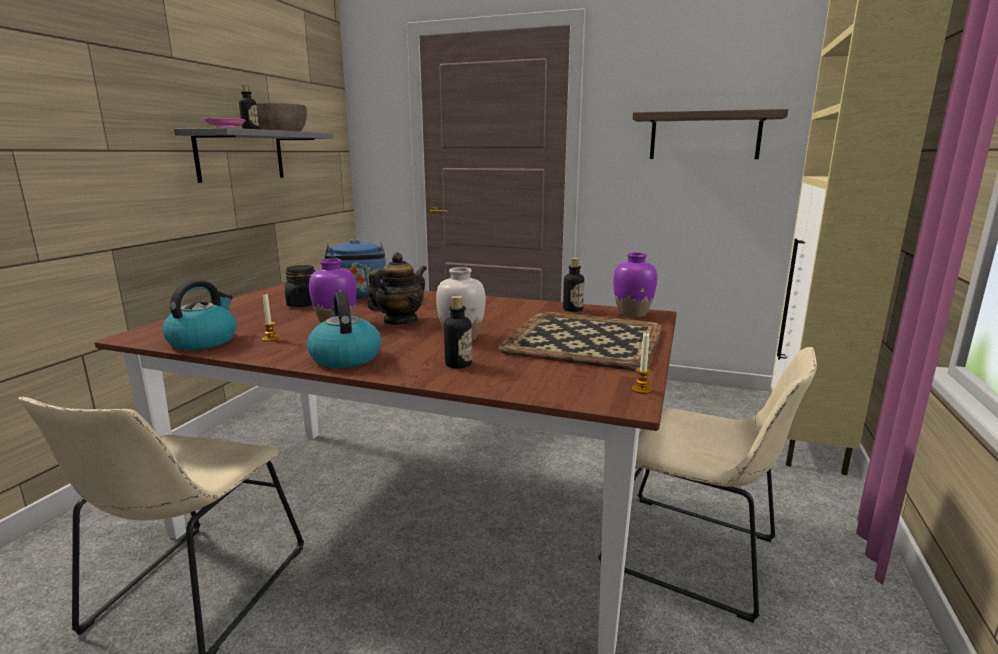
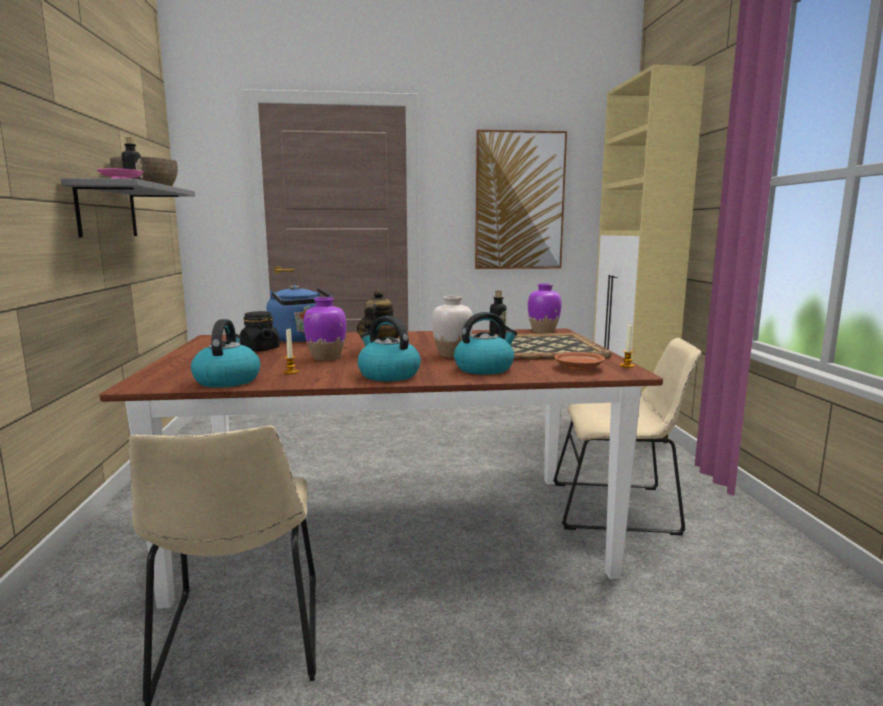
camera: 25 degrees left, 5 degrees down
bottle [444,296,472,369] -> kettle [454,312,517,375]
shelf [633,109,788,159] -> picture [475,130,567,269]
none -> brown plate [554,352,605,370]

